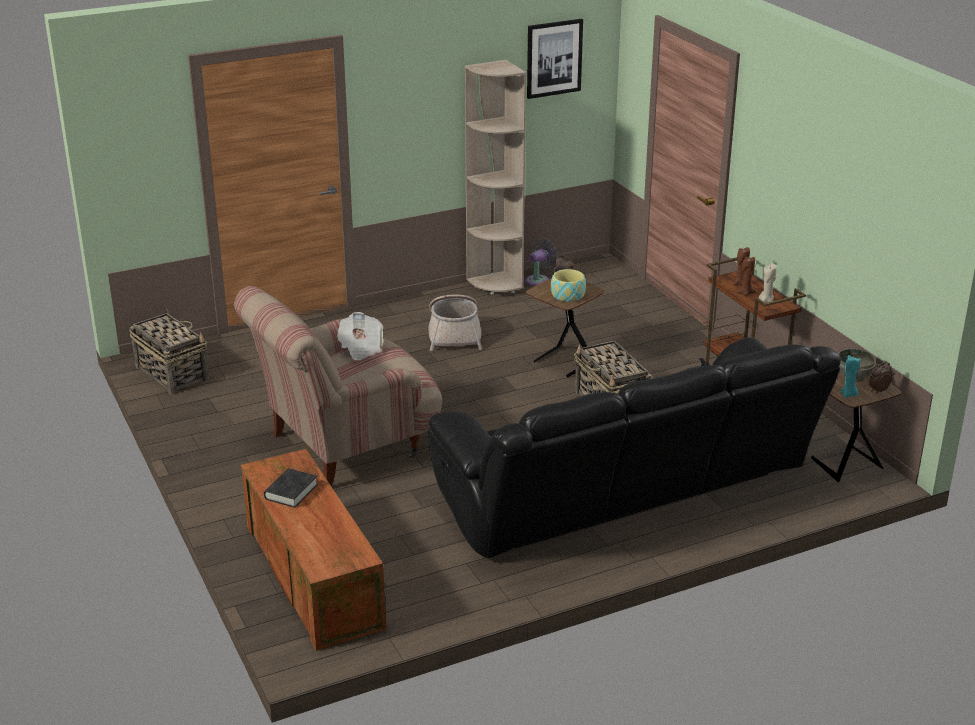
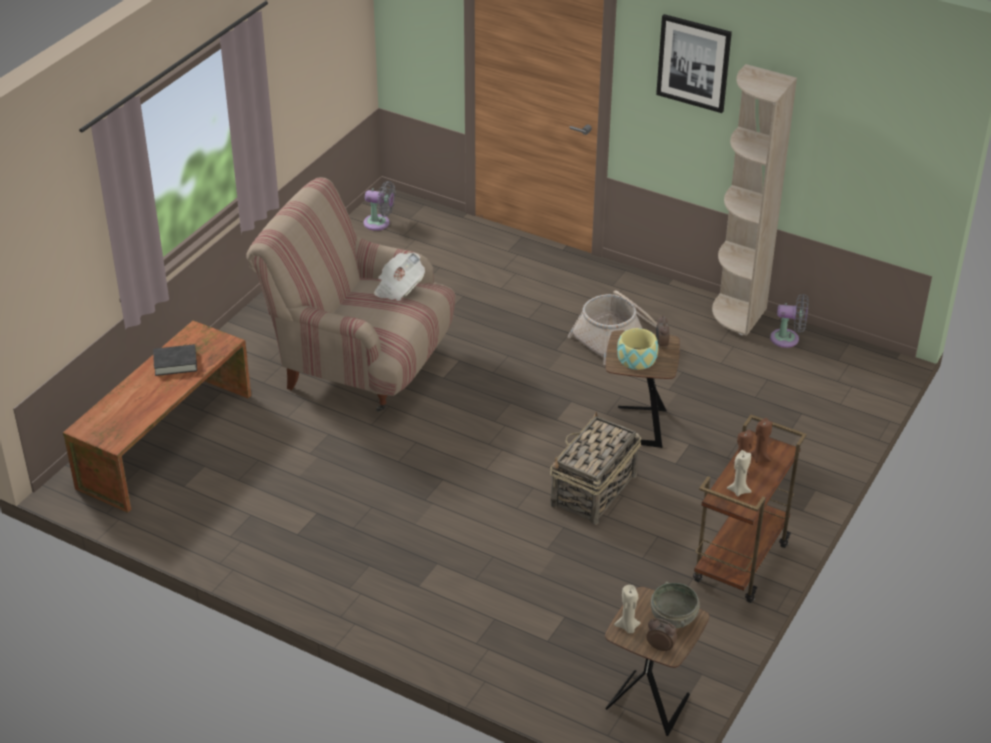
camera: 55 degrees right, 10 degrees up
basket [129,308,209,394] -> grey fan [363,181,396,231]
black sofa [428,337,841,558] -> none
picture [527,19,583,99] -> picture moved to [656,14,732,113]
turquoise candle [841,355,860,398] -> beige candle [614,585,641,633]

